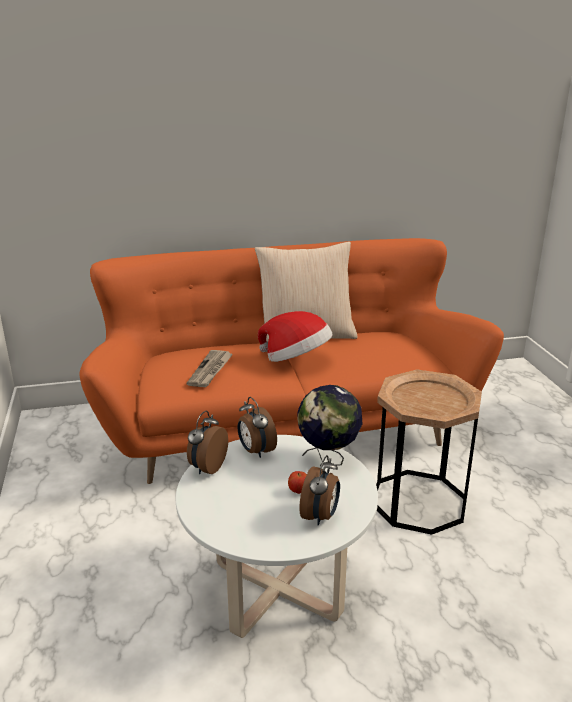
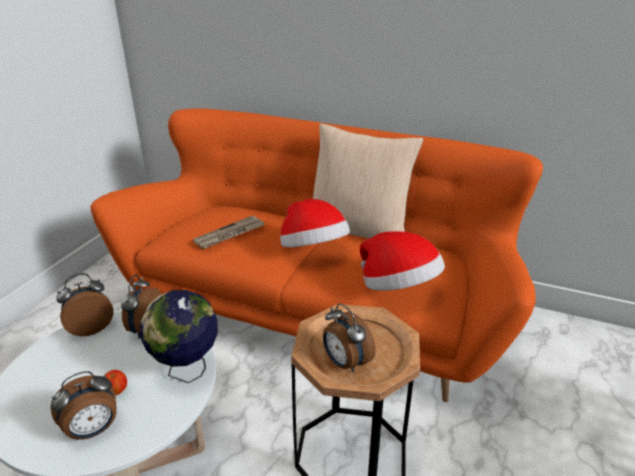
camera: 35 degrees right, 5 degrees up
none -> alarm clock [323,303,376,373]
none -> hat [360,231,445,291]

